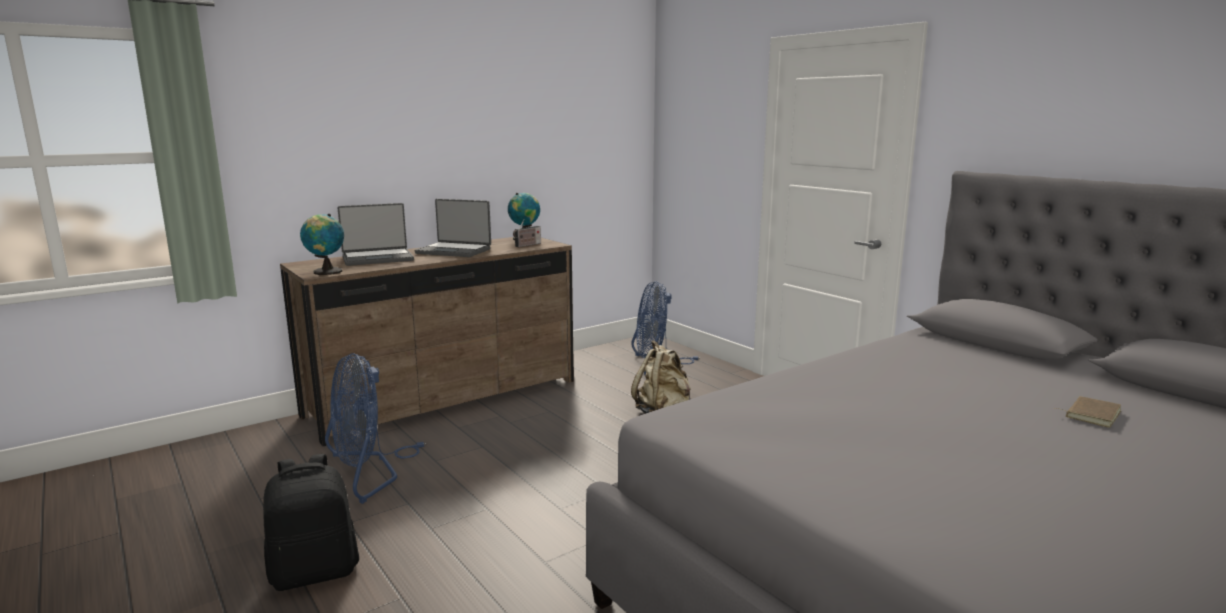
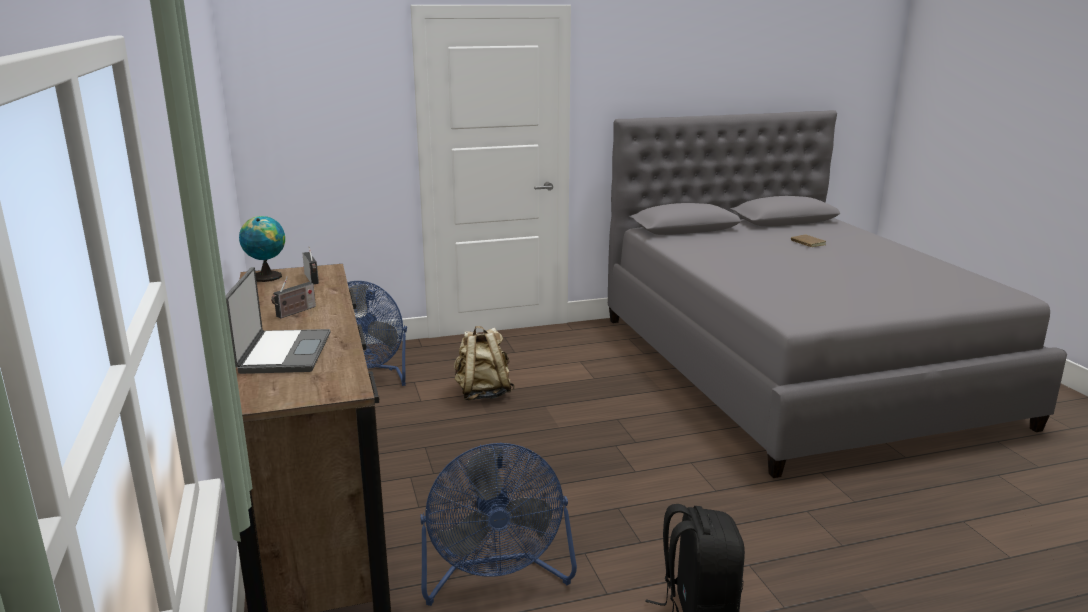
camera: 70 degrees left, 5 degrees up
globe [300,214,344,275] -> none
laptop [414,199,491,257] -> radio [271,276,316,318]

